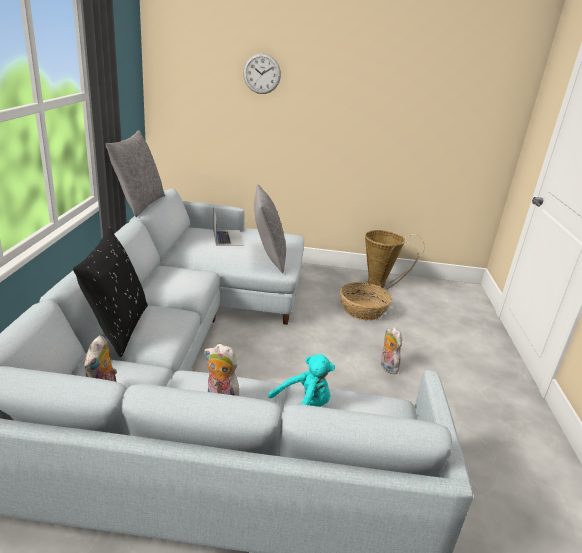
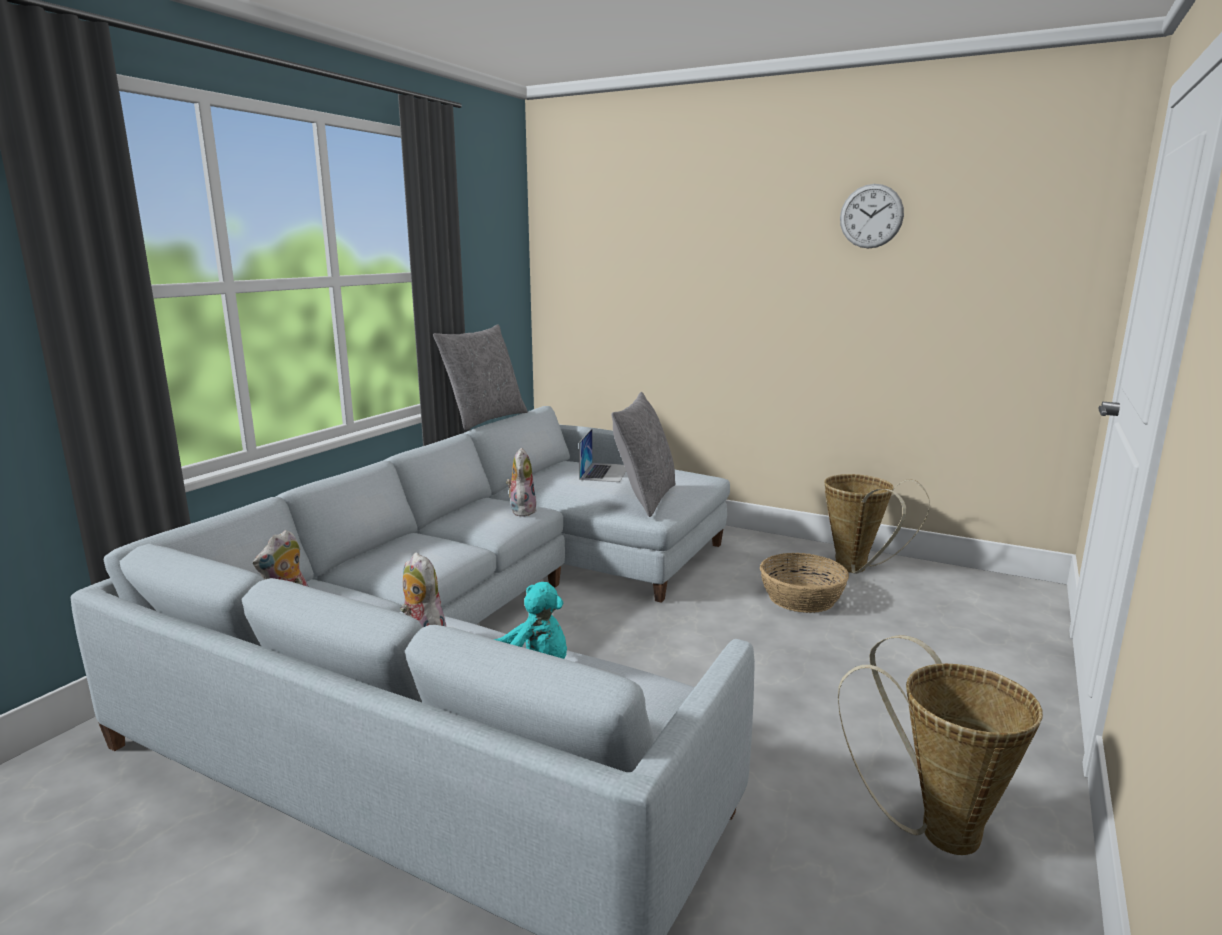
camera: 25 degrees right, 10 degrees down
black pillow [73,227,148,357] -> none
wall clock [243,53,281,94] -> wall clock moved to [840,184,904,249]
plush toy [381,327,402,374] -> plush toy moved to [506,448,536,517]
none -> basket [838,635,1043,855]

